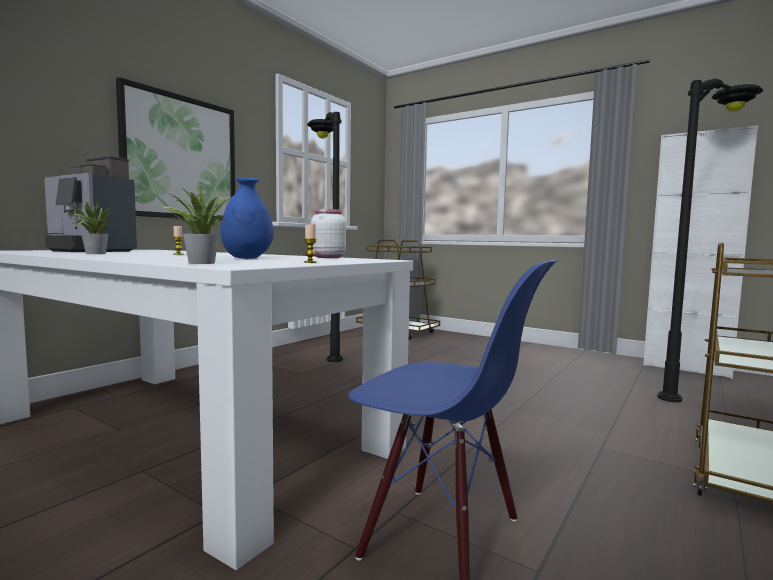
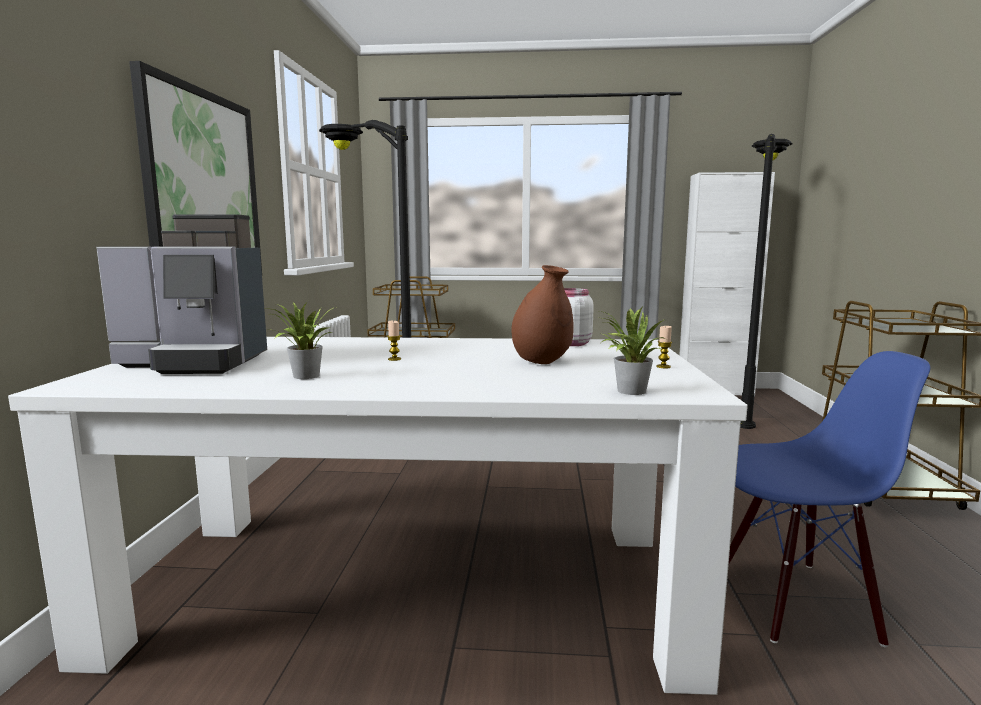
camera: 30 degrees left, 5 degrees up
blue vase [220,177,274,259] -> brown vase [511,265,574,364]

